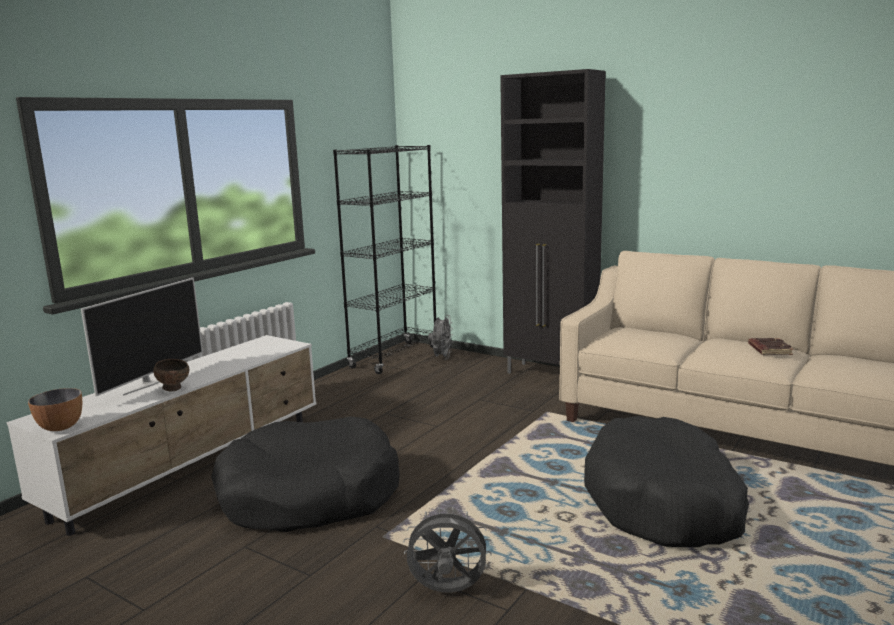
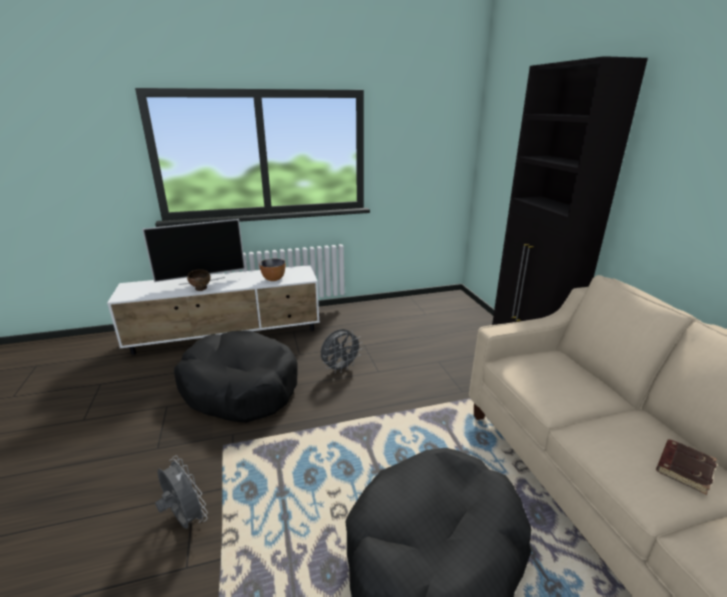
camera: 40 degrees right, 10 degrees up
bowl [28,388,82,431] -> bowl moved to [259,259,285,281]
black bookcase [333,145,436,374] -> none
grey fan [428,315,453,359] -> grey fan moved to [321,329,362,373]

